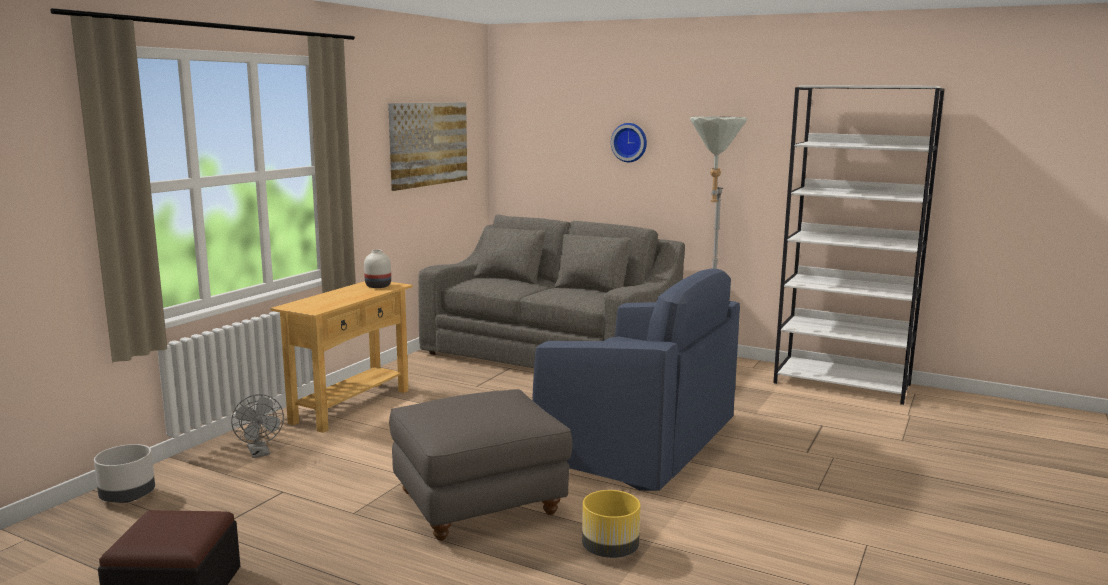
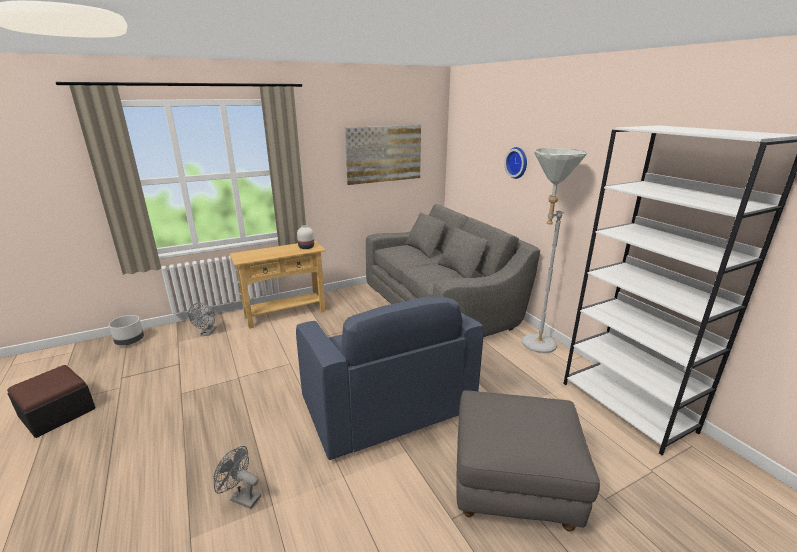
camera: 35 degrees right, 10 degrees up
grey ottoman [389,389,572,541] -> grey ottoman moved to [456,391,600,532]
yellow planter [582,490,640,558] -> grey fan [213,446,261,509]

